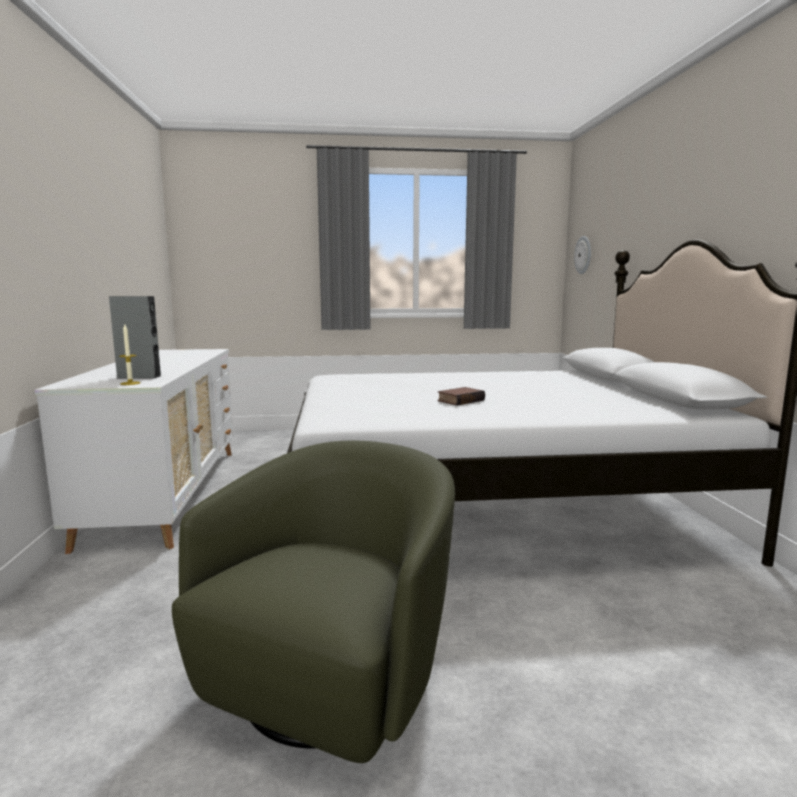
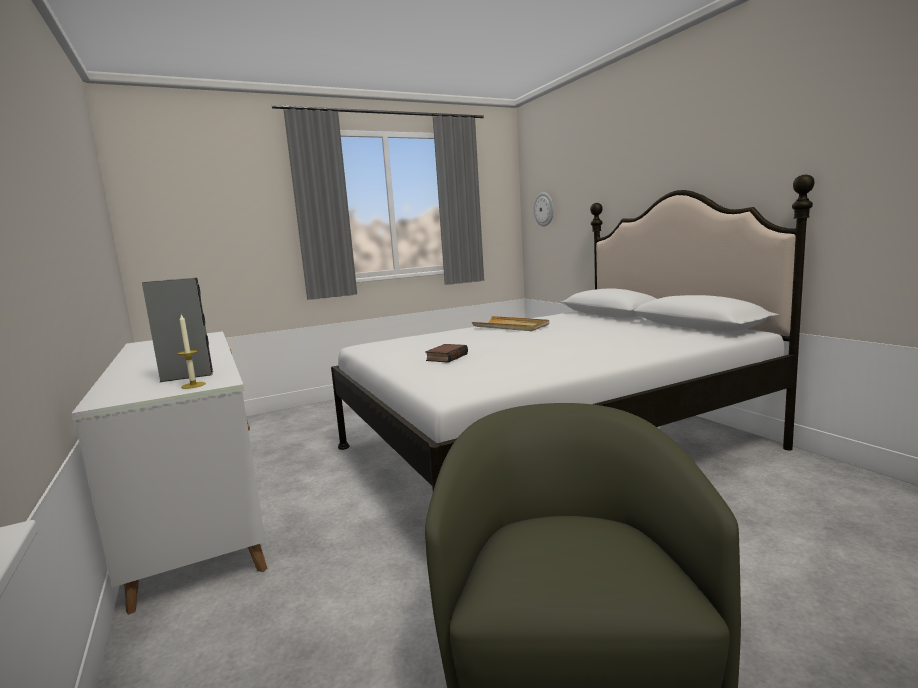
camera: 20 degrees left, 0 degrees up
book [438,387,485,406] -> book moved to [425,344,468,363]
none -> beige tray [472,316,549,331]

